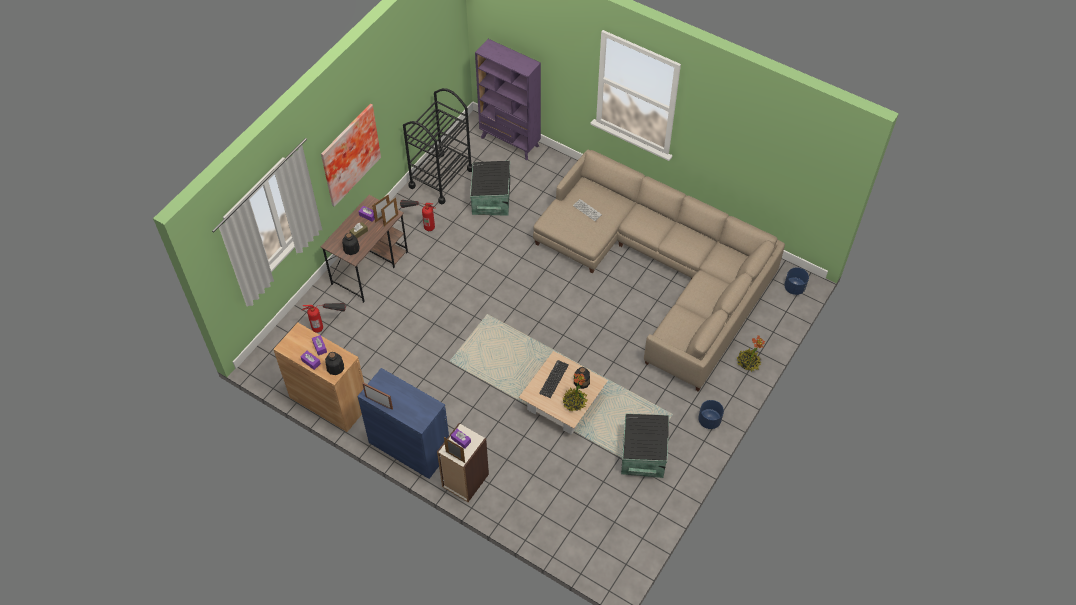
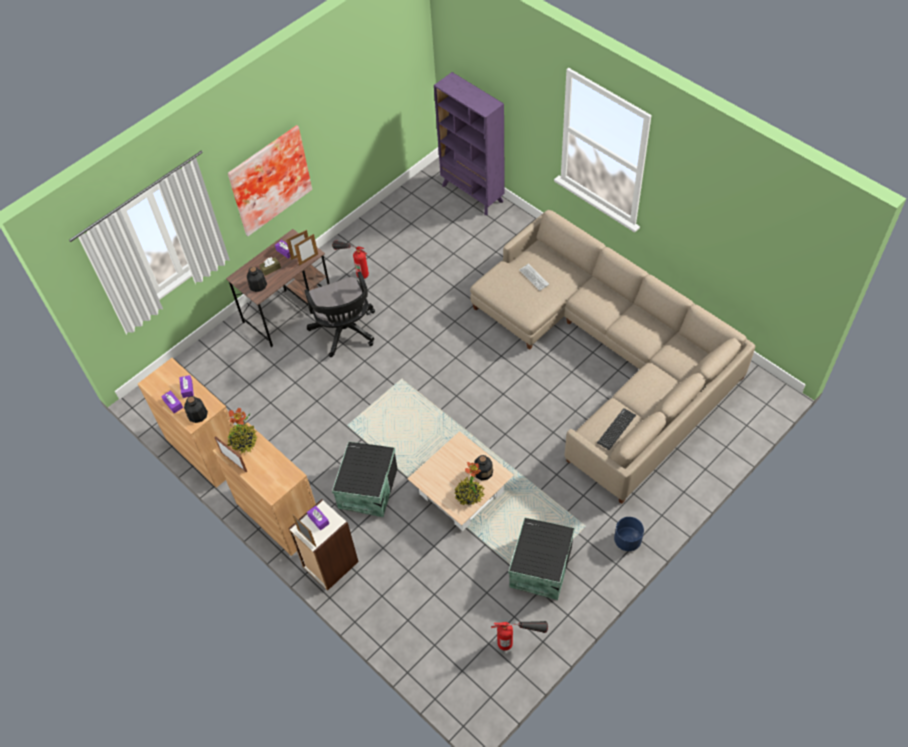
camera: 15 degrees right, 0 degrees up
fire extinguisher [302,303,346,333] -> fire extinguisher moved to [491,621,548,651]
blue cabinet [358,368,449,479] -> brown cabinet [213,422,316,556]
black cart [403,88,473,205] -> none
black storage box [470,161,510,216] -> black storage box moved to [332,441,398,517]
keyboard [539,360,569,398] -> keyboard moved to [597,408,636,450]
potted plant [737,336,765,372] -> potted plant moved to [227,408,257,454]
blue planter [784,267,809,295] -> none
none -> black office chair [304,271,375,357]

